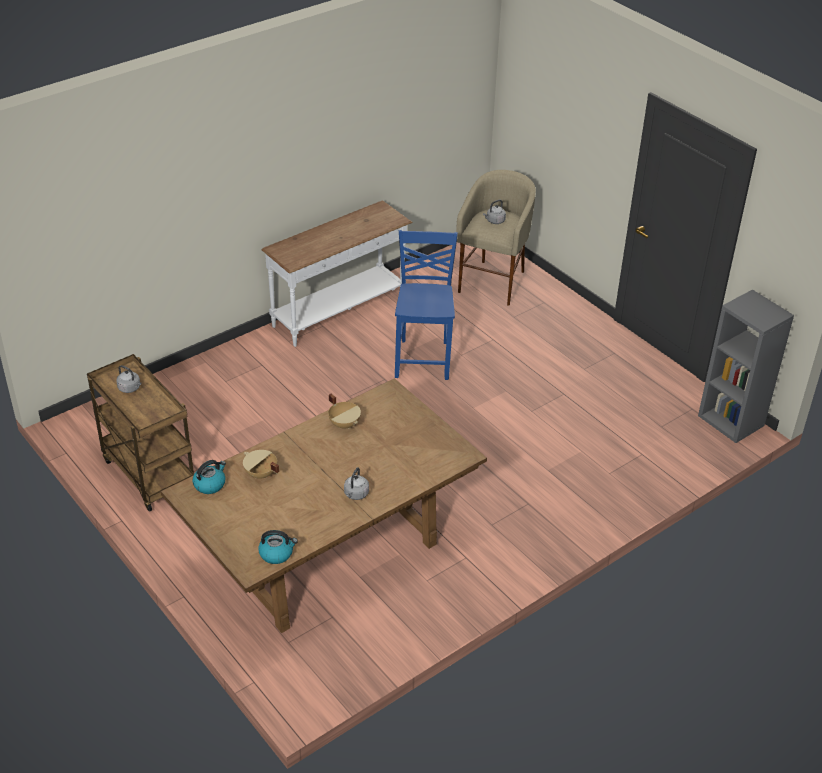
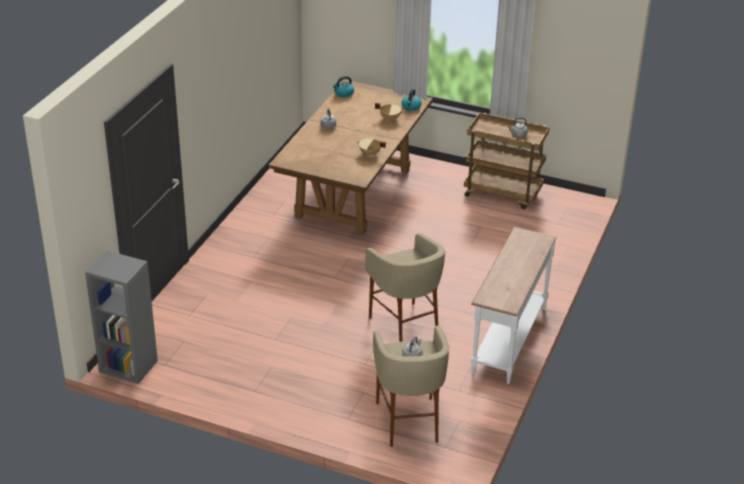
camera: 150 degrees right, 5 degrees down
blue chair [395,230,458,380] -> beige stool [365,233,445,342]

